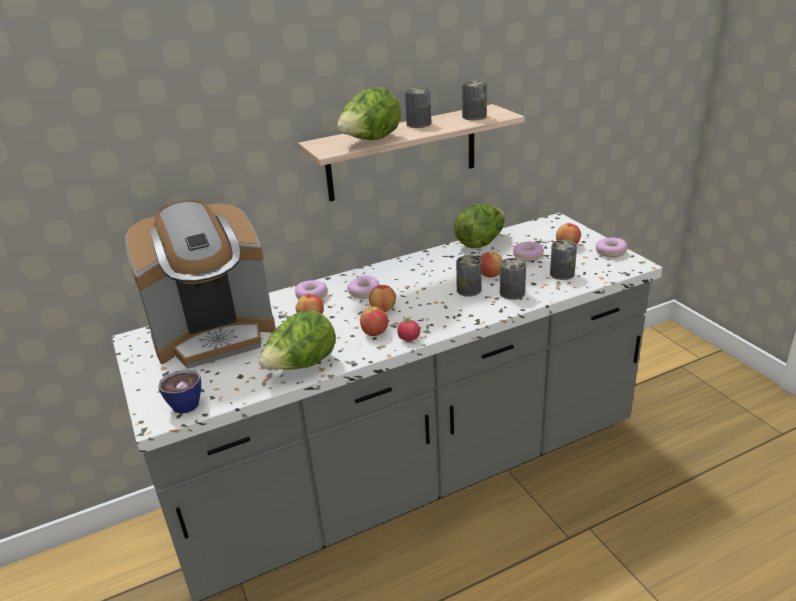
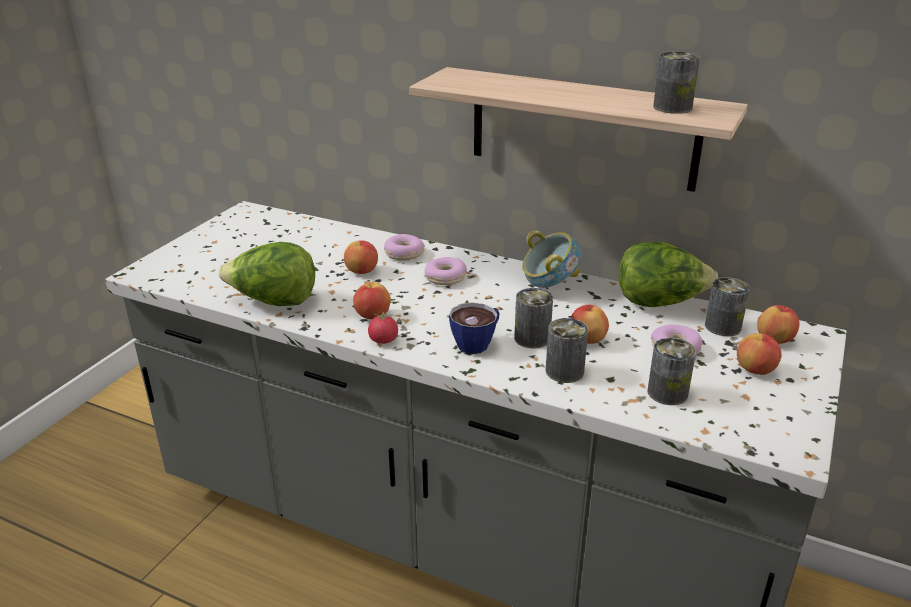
camera: 50 degrees right, 0 degrees up
coffee machine [125,200,276,369] -> none
cup [158,369,201,414] -> cup moved to [449,302,500,354]
lettuce [337,87,401,140] -> none
apple [369,285,396,312] -> apple moved to [757,305,800,344]
can [405,88,431,128] -> can moved to [705,277,750,336]
donut [596,238,627,257] -> none
none -> bowl [522,230,581,288]

